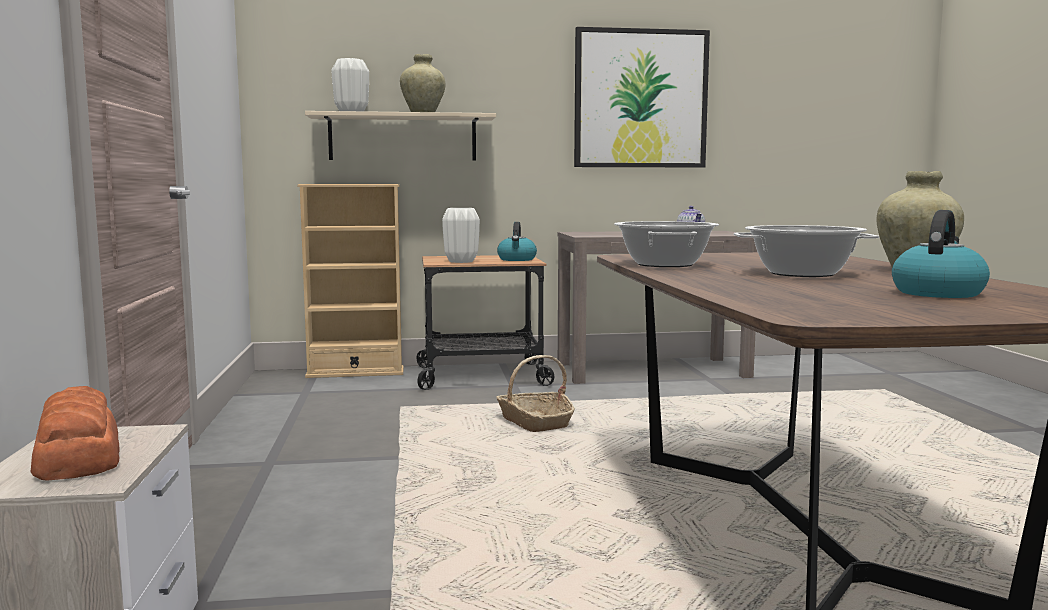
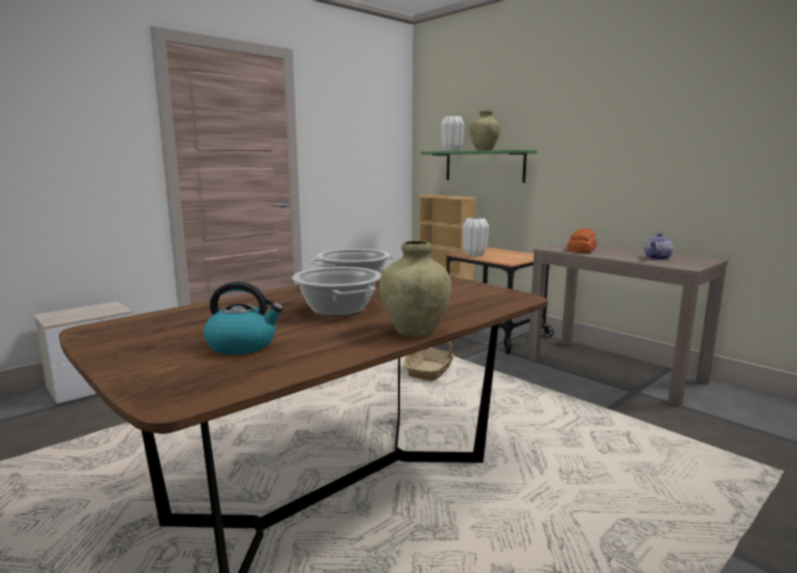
camera: 55 degrees right, 5 degrees up
bread [31,386,120,481] -> bread moved to [566,228,597,253]
beige shelf [305,111,496,161] -> green shelf [421,150,537,183]
kettle [497,222,537,261] -> none
picture [574,27,710,167] -> none

